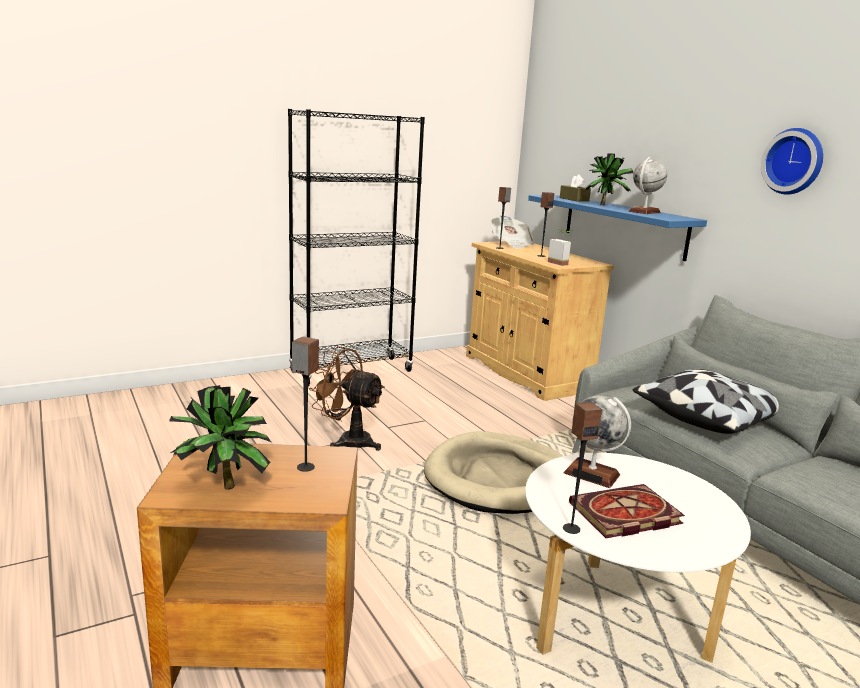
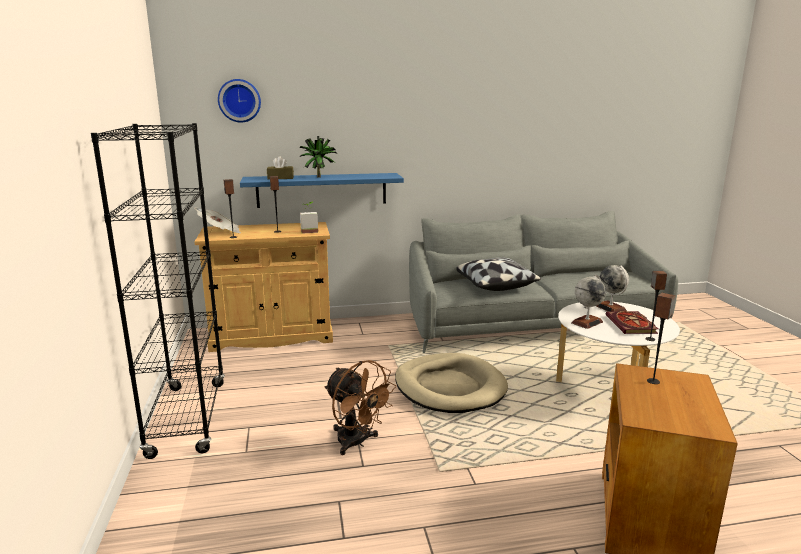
camera: 70 degrees left, 0 degrees up
potted plant [169,385,271,490] -> none
brown fan [309,346,385,451] -> brown fan turned 90 degrees counterclockwise [324,360,396,455]
globe [628,157,667,214] -> globe moved to [596,265,629,312]
wall clock [761,128,823,195] -> wall clock moved to [218,79,261,123]

